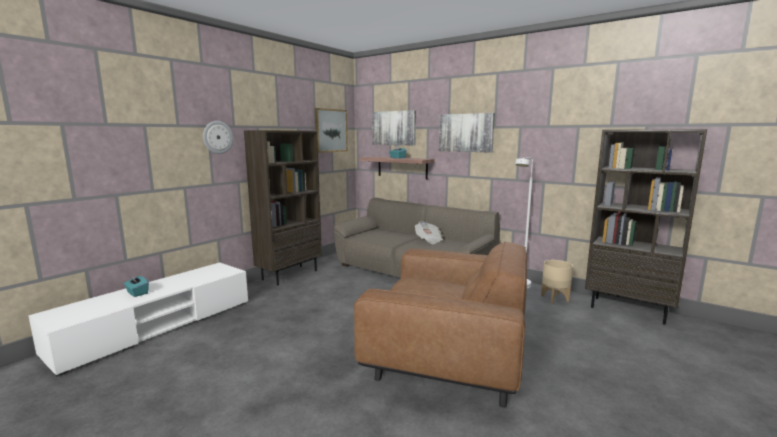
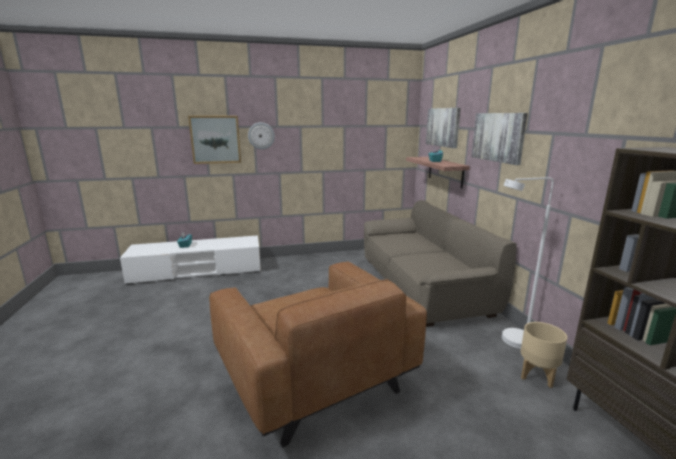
camera: 40 degrees right, 5 degrees up
brown bookcase [244,130,322,285] -> none
picture [315,108,348,153] -> picture moved to [188,116,241,164]
newspaper [415,221,443,244] -> none

